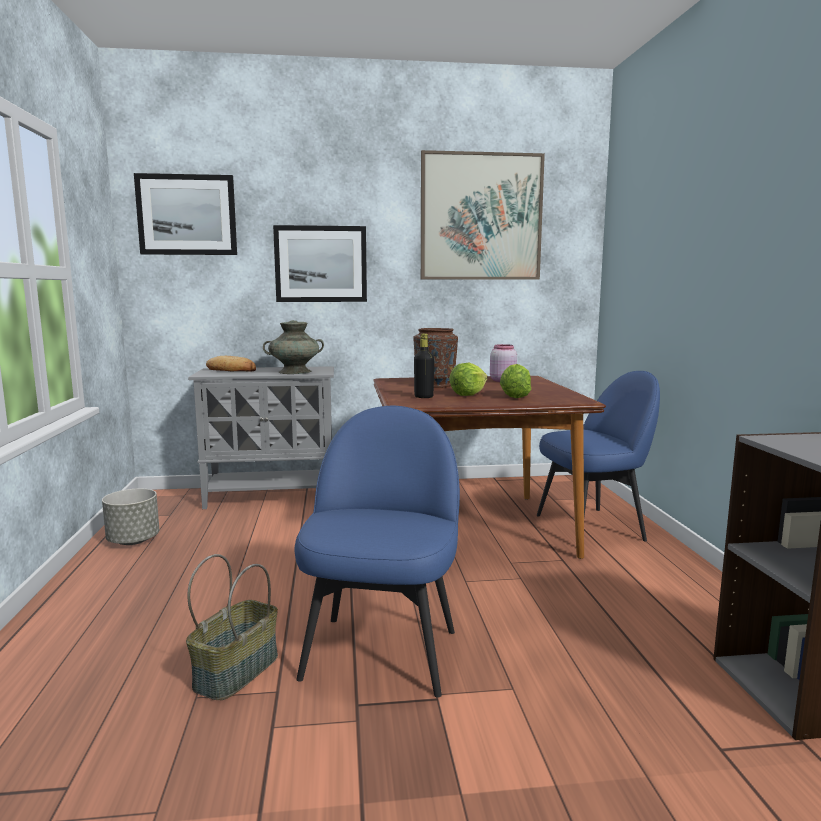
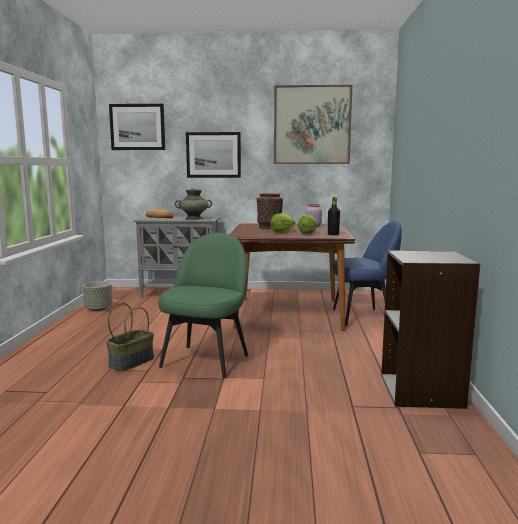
camera: 10 degrees right, 0 degrees up
blue chair [294,406,460,697] -> green chair [159,233,248,378]
black bottle [414,334,434,398] -> black bottle moved to [328,197,340,235]

